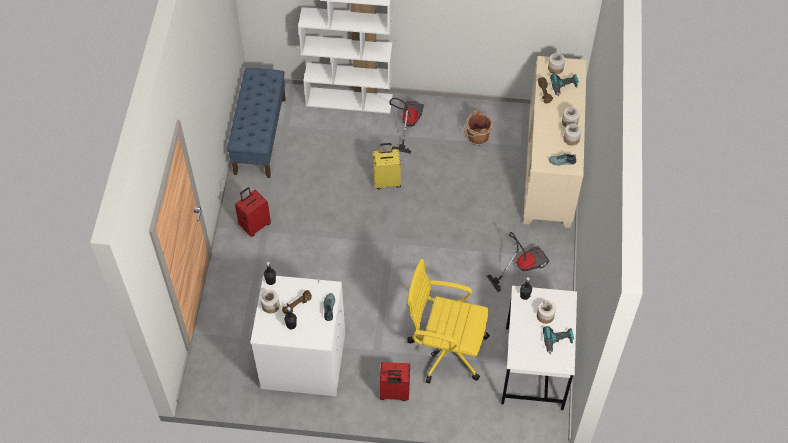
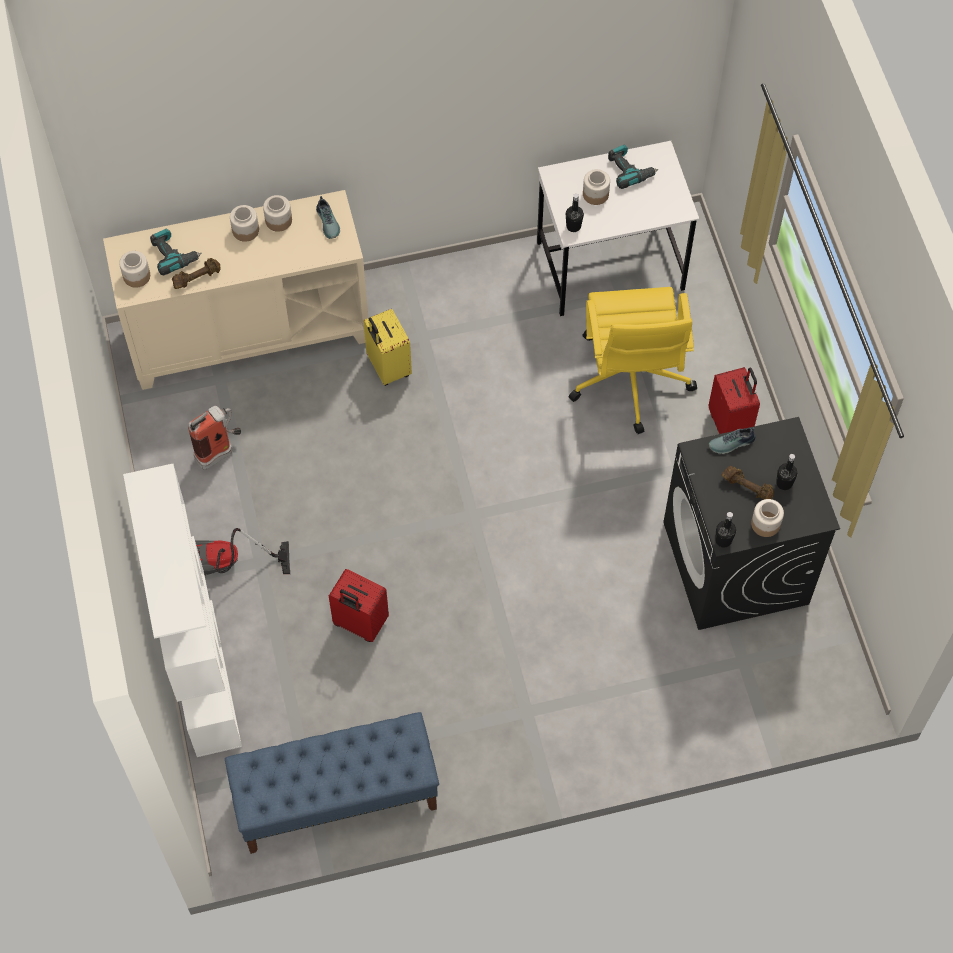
camera: 110 degrees left, 5 degrees up
red suitcase [235,187,271,237] -> red suitcase moved to [329,569,389,642]
white washing machine [250,275,345,396] -> black washing machine [663,417,840,630]
yellow suitcase [373,143,401,189] -> yellow suitcase moved to [363,309,412,386]
brown bucket [464,110,493,146] -> fire extinguisher [188,406,241,470]
vacuum cleaner [487,232,549,292] -> none

